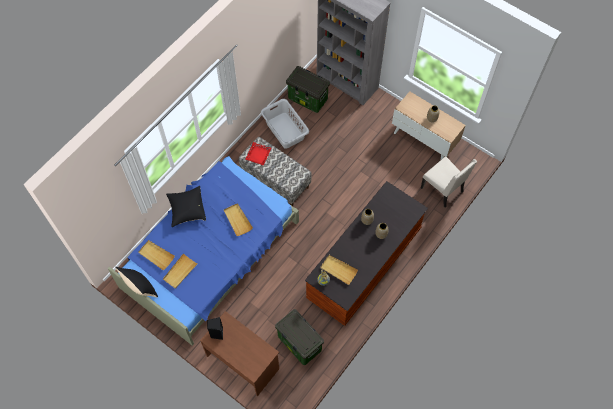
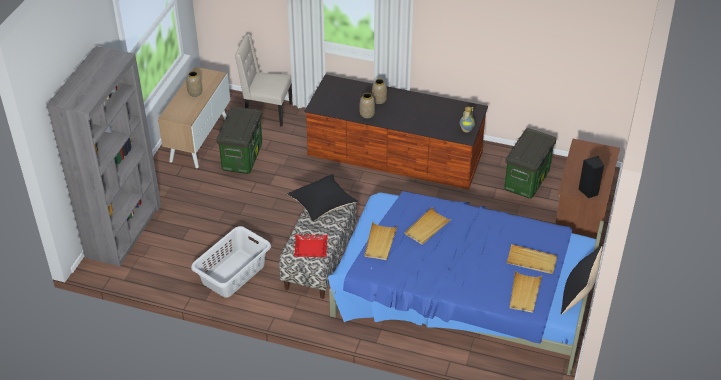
camera: 110 degrees left, 20 degrees down
black pillow [166,186,206,227] -> black pillow moved to [287,174,358,221]
storage box [286,66,330,113] -> storage box moved to [216,107,262,174]
beige tray [320,255,358,285] -> beige tray moved to [364,222,398,260]
beige chair [421,156,477,208] -> beige chair turned 105 degrees counterclockwise [235,33,292,126]

